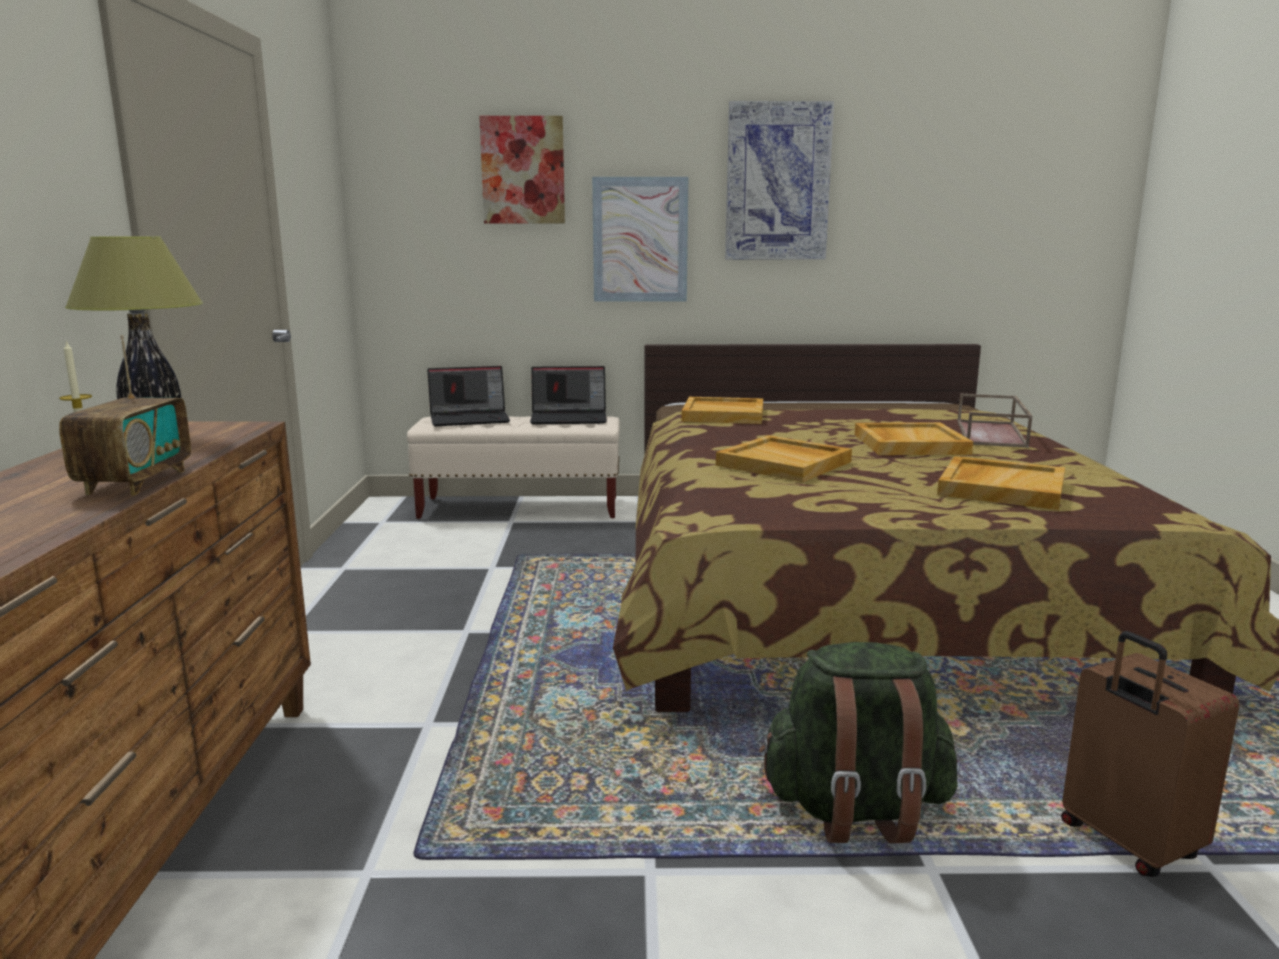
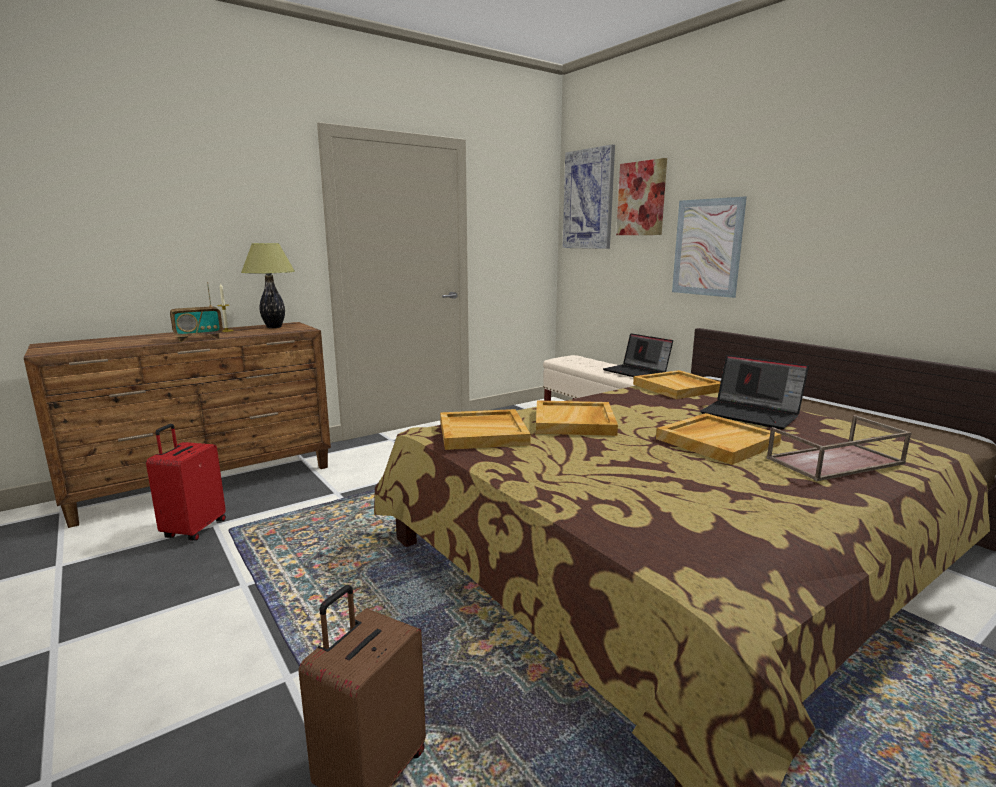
camera: 55 degrees right, 0 degrees up
laptop [427,366,510,426] -> laptop moved to [700,355,809,429]
picture [725,101,834,260] -> picture moved to [562,144,615,249]
green backpack [759,642,958,844] -> none
beige tray [937,456,1065,510] -> beige tray moved to [440,409,531,450]
none -> red suitcase [146,424,226,541]

